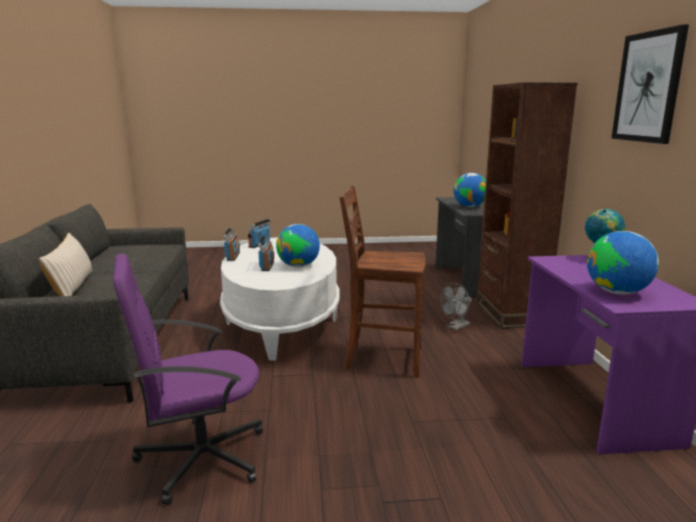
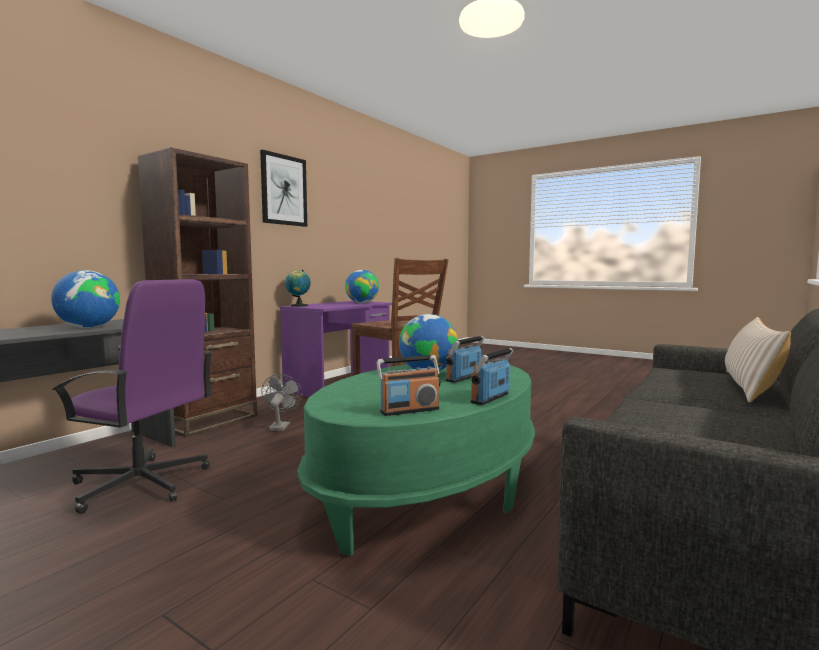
camera: 140 degrees left, 10 degrees down
purple office chair [113,254,263,505] -> purple office chair moved to [52,279,213,514]
white coffee table [220,237,339,361] -> green coffee table [297,361,535,556]
grey fan [440,283,472,330] -> grey fan turned 90 degrees counterclockwise [261,374,302,431]

